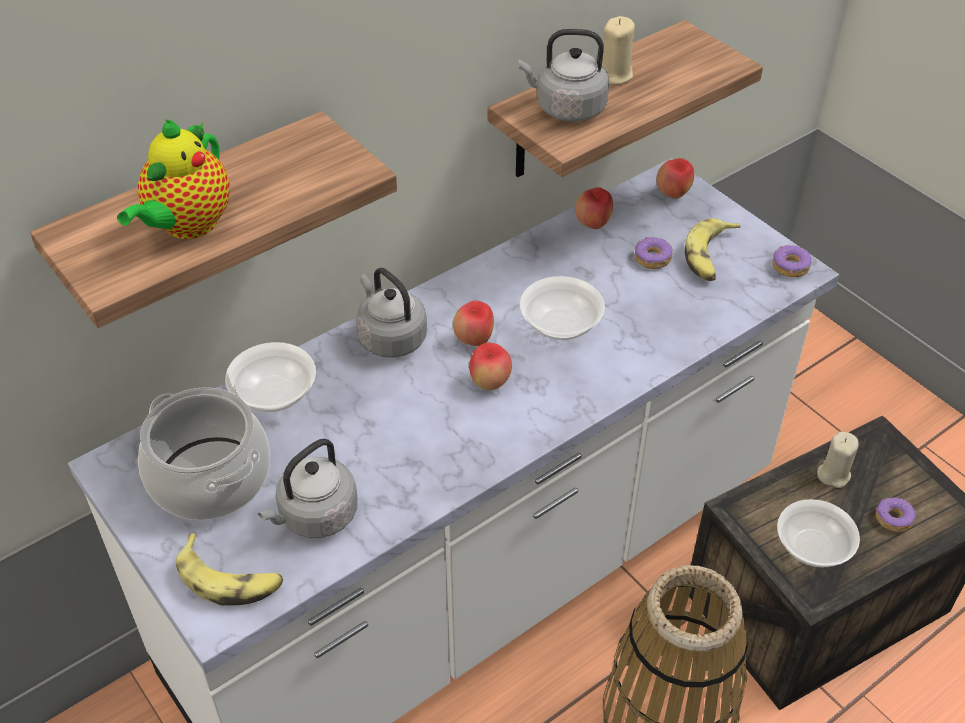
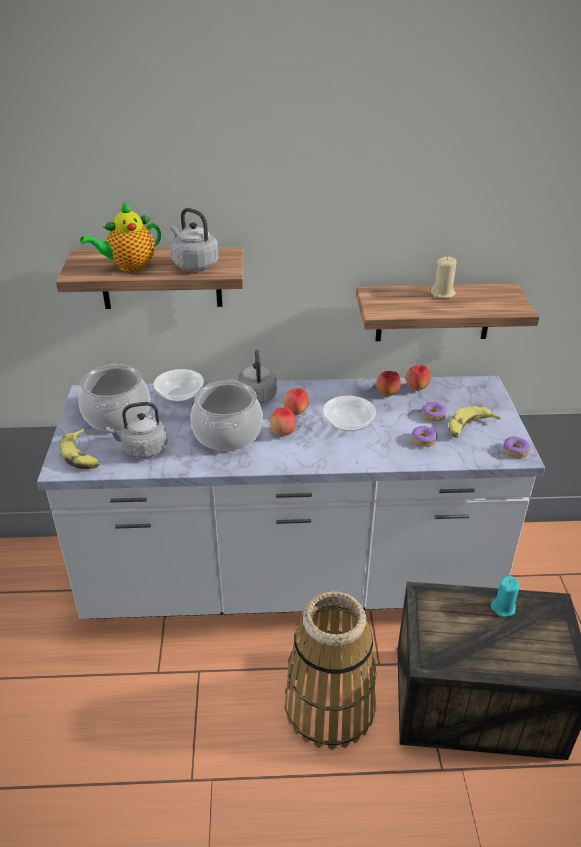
camera: 35 degrees right, 10 degrees down
grey kettle [519,29,609,122] -> grey kettle moved to [171,208,218,271]
apple [656,158,694,199] -> apple moved to [376,371,401,396]
bowl [777,499,860,568] -> none
beige candle [817,432,859,488] -> turquoise candle [491,576,520,617]
donut [876,497,916,532] -> donut moved to [411,426,438,447]
none -> cooking pot [190,380,263,451]

